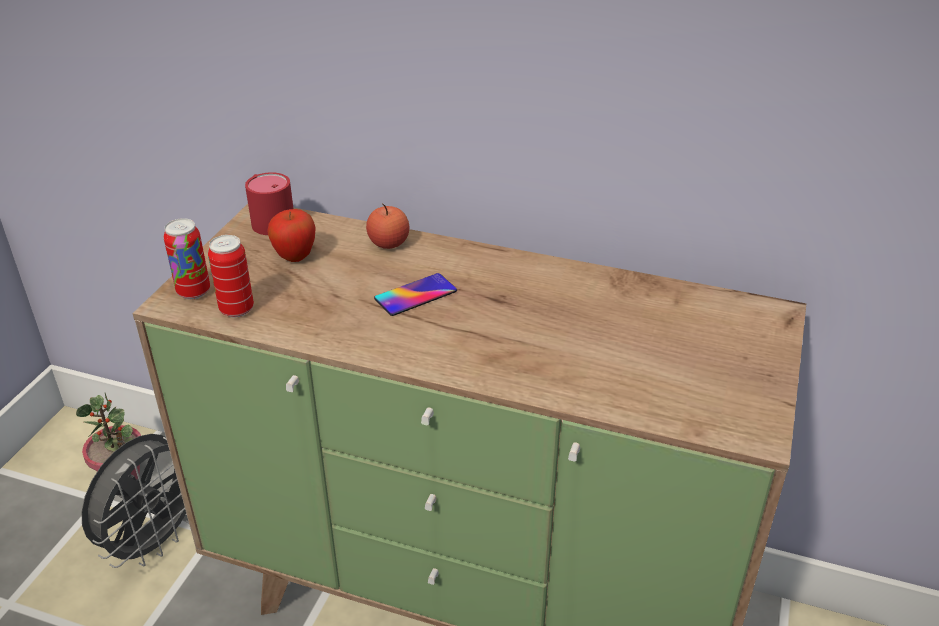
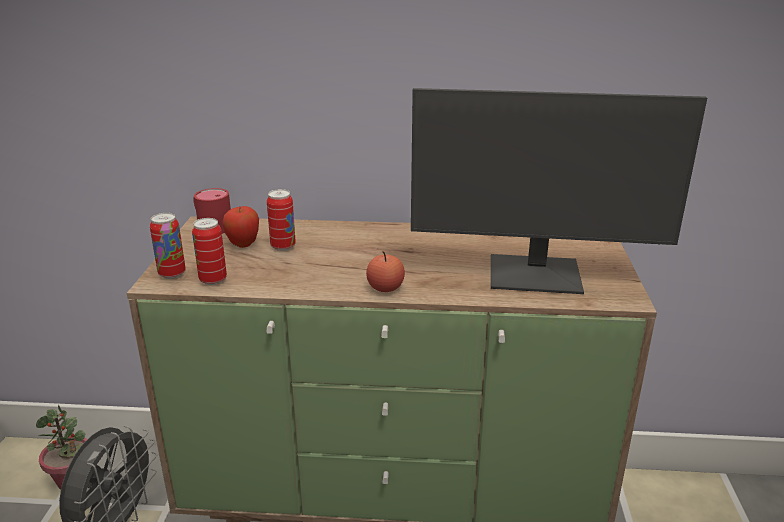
camera: 15 degrees left, 10 degrees down
apple [366,203,409,249] -> apple moved to [366,251,405,292]
phone [374,273,457,316] -> none
none -> can [267,189,296,251]
none -> monitor [411,88,707,294]

